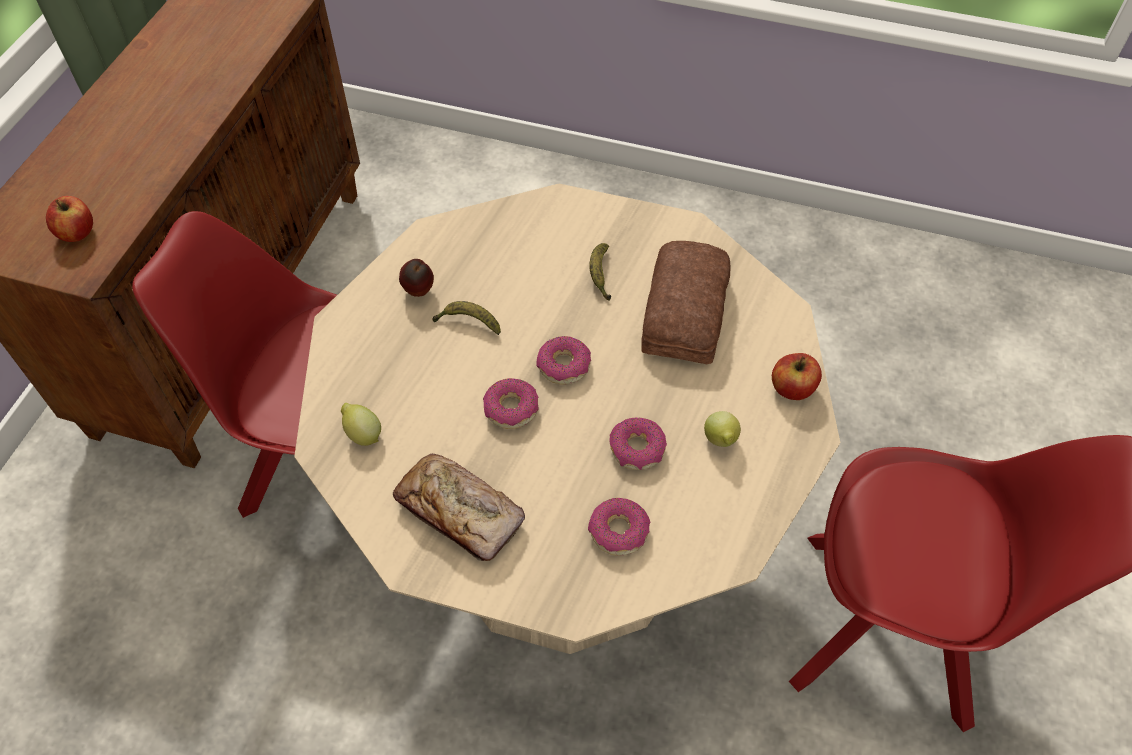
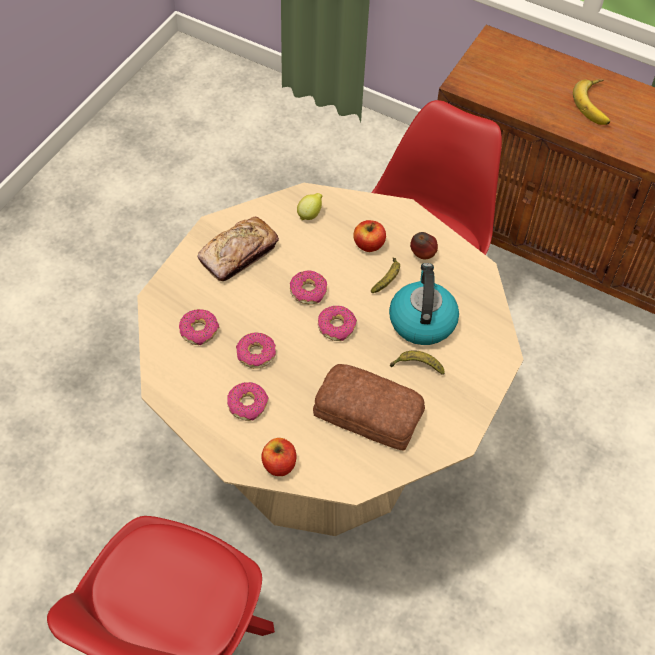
camera: 100 degrees right, 0 degrees up
apple [46,196,93,242] -> apple moved to [353,220,386,252]
lemon [704,411,741,447] -> donut [227,382,269,421]
none -> kettle [389,263,459,345]
none -> banana [573,79,610,125]

